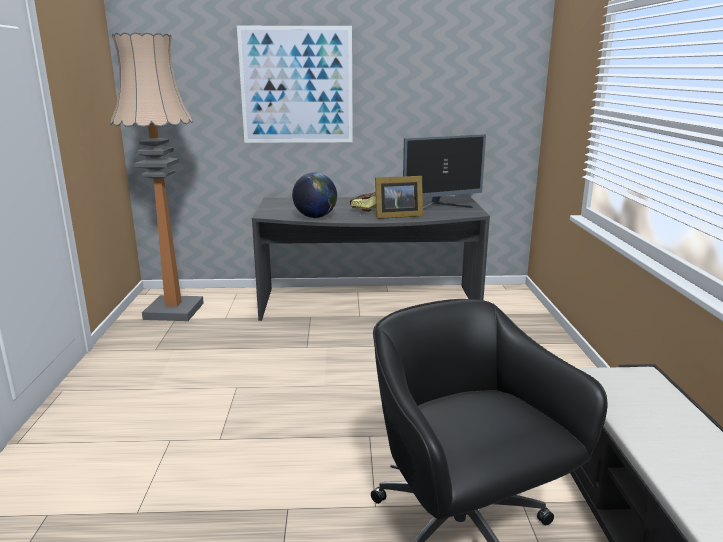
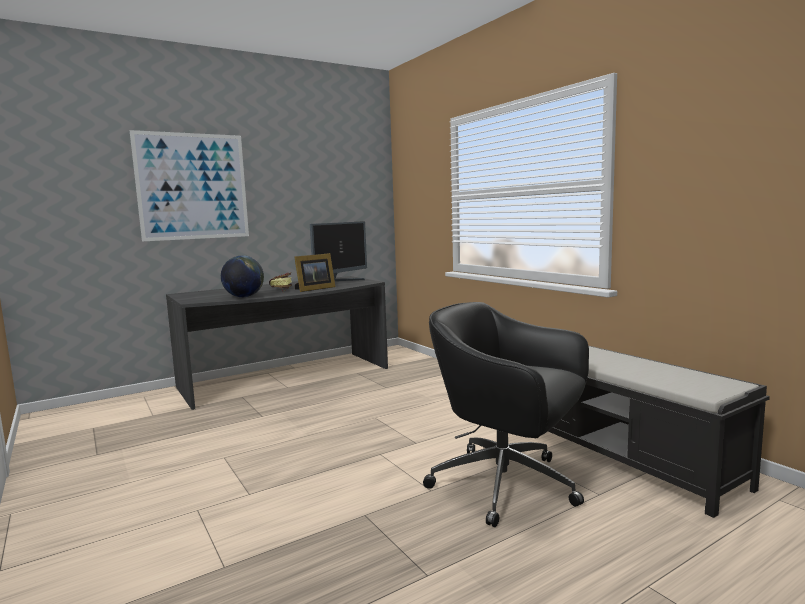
camera: 30 degrees left, 10 degrees down
floor lamp [110,32,204,321] -> none

